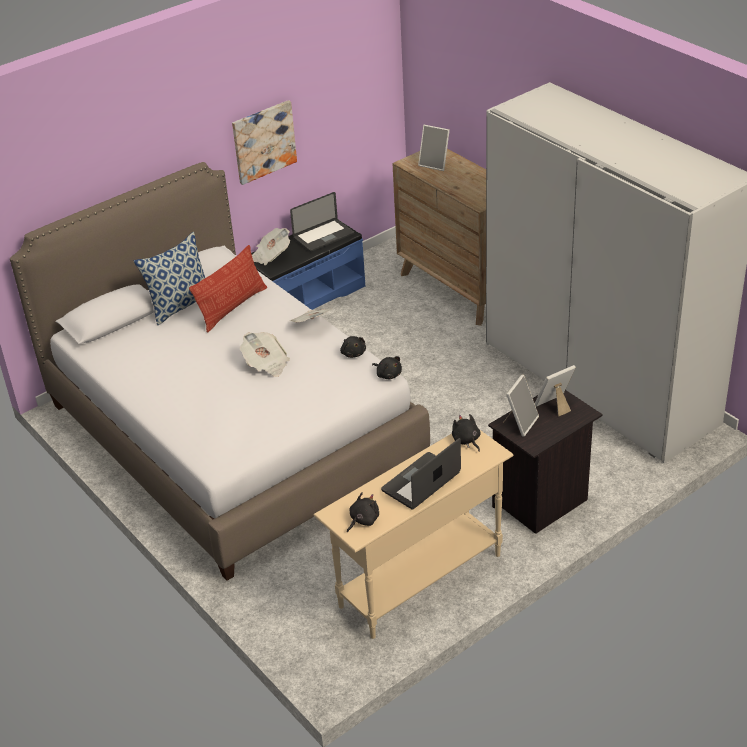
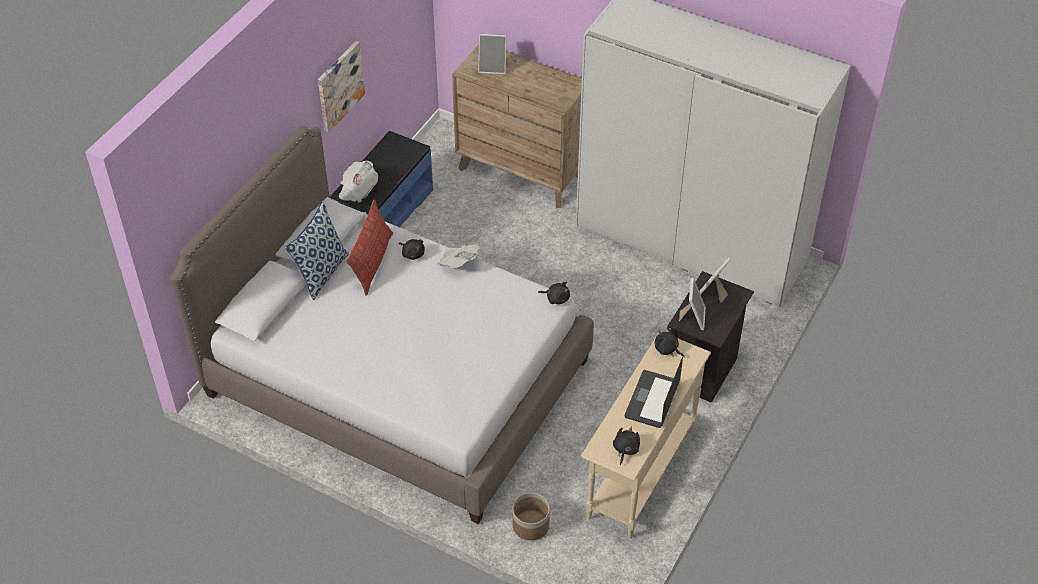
camera: 25 degrees left, 10 degrees up
newspaper [240,332,290,377] -> none
laptop [290,192,354,252] -> none
black plush toy [340,336,366,358] -> black plush toy moved to [399,239,425,260]
none -> planter [512,493,550,540]

